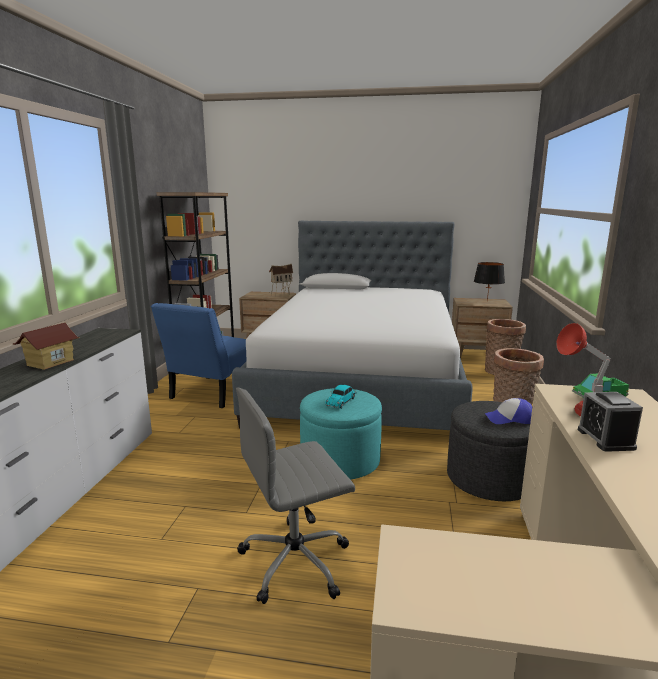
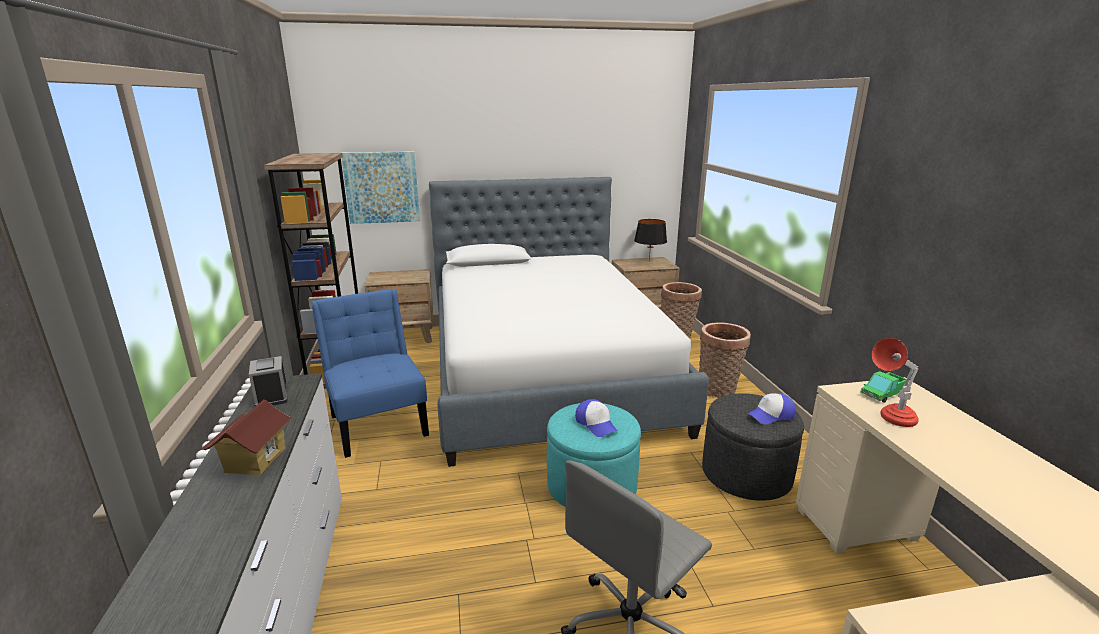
camera: 20 degrees left, 5 degrees up
blue chair [151,303,246,408] -> blue chair turned 150 degrees clockwise [311,289,429,458]
toy house [269,264,293,297] -> none
toy car [325,384,357,409] -> cap [575,399,618,437]
alarm clock [578,392,643,452] -> alarm clock moved to [249,356,288,406]
none -> picture [342,151,420,224]

